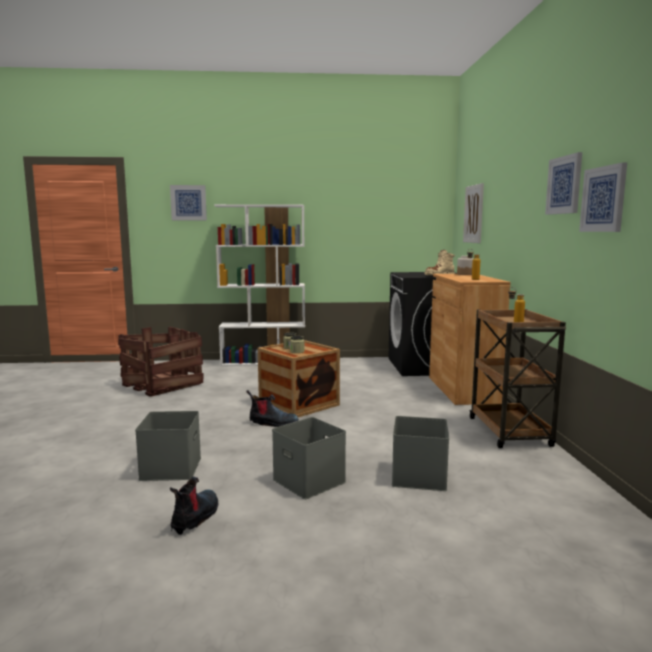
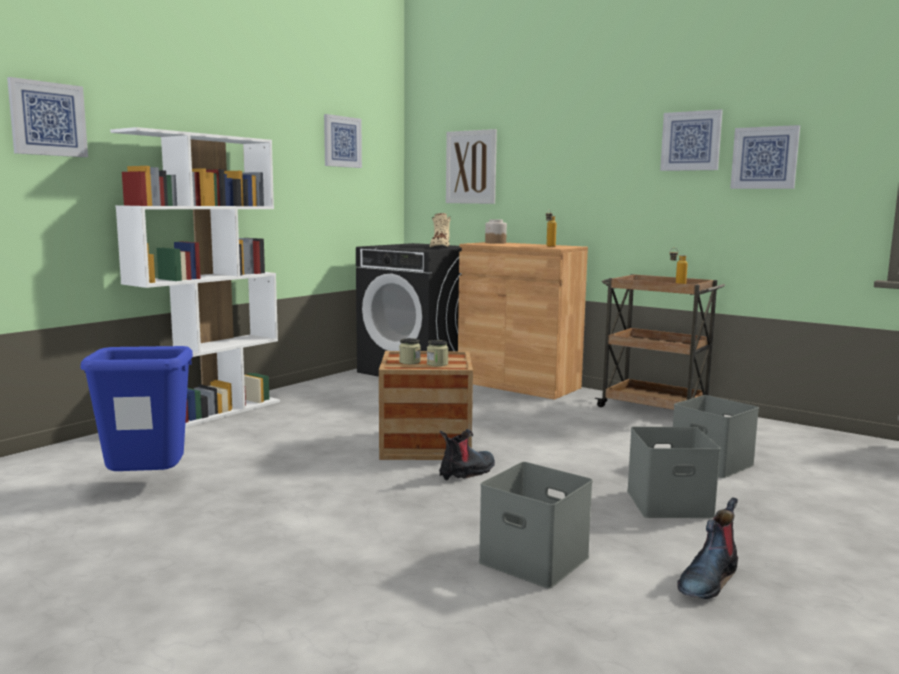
camera: 50 degrees left, 0 degrees up
crate [118,327,204,397] -> blue trash can [81,346,193,471]
boot [170,476,219,535] -> boot turned 105 degrees counterclockwise [677,497,738,599]
none -> picture [324,114,362,168]

